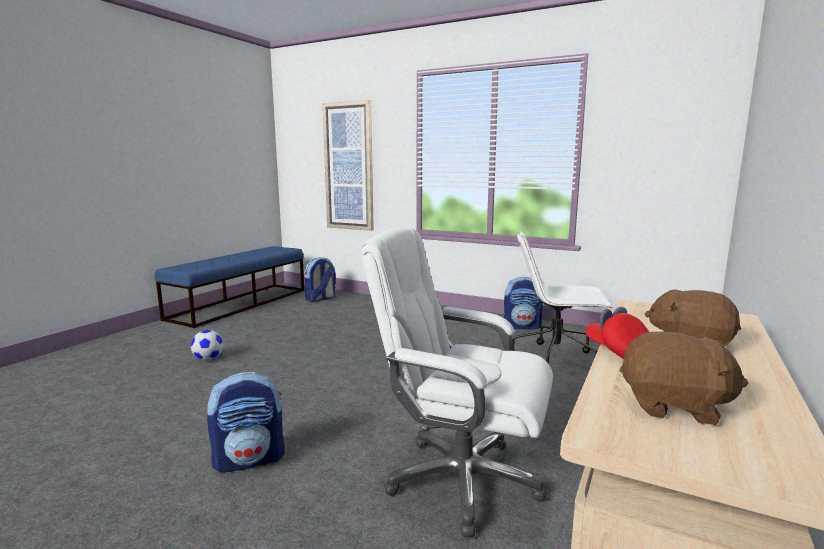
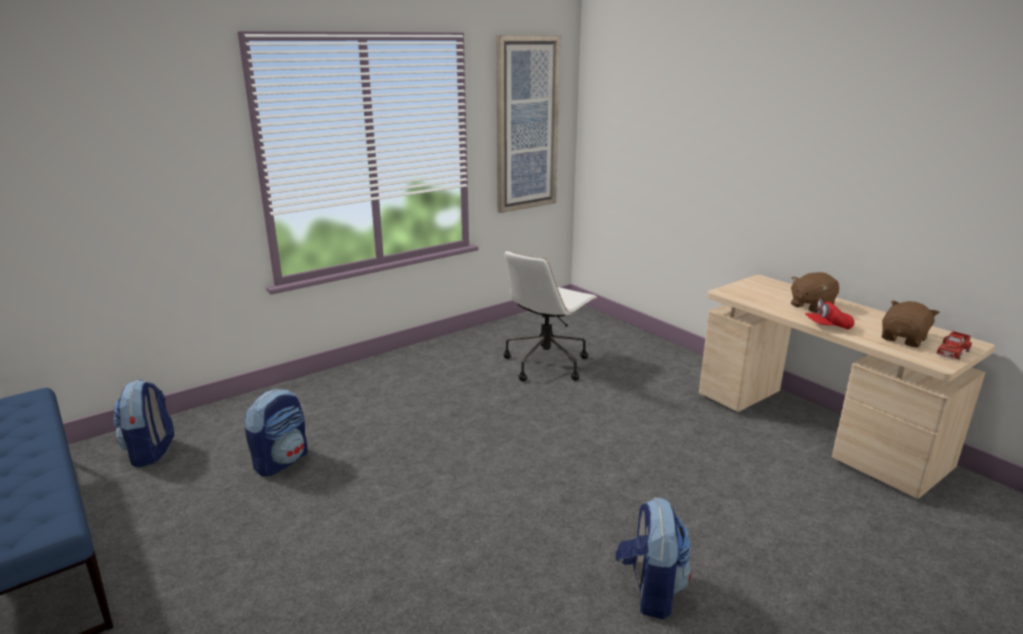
camera: 65 degrees left, 10 degrees up
football [191,330,223,360] -> none
picture [322,100,374,231] -> picture moved to [496,35,560,213]
white office chair [361,227,553,537] -> none
backpack [504,277,543,330] -> backpack moved to [244,389,308,476]
none -> toy truck [937,331,972,360]

